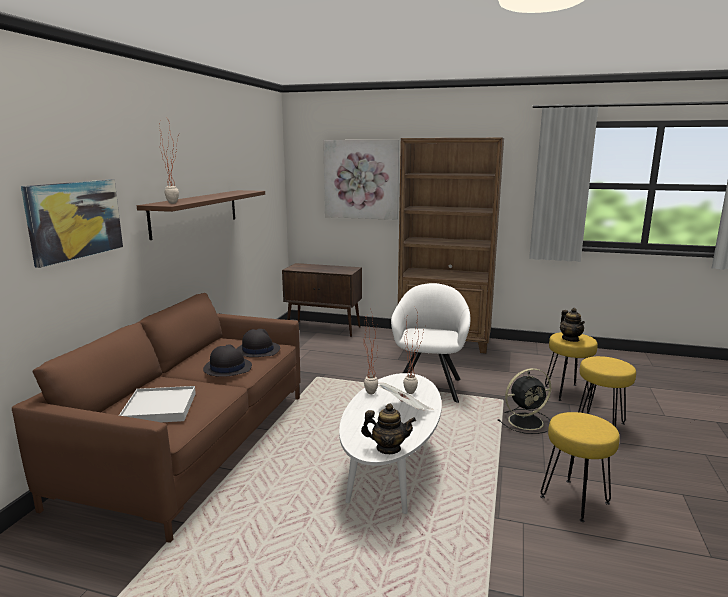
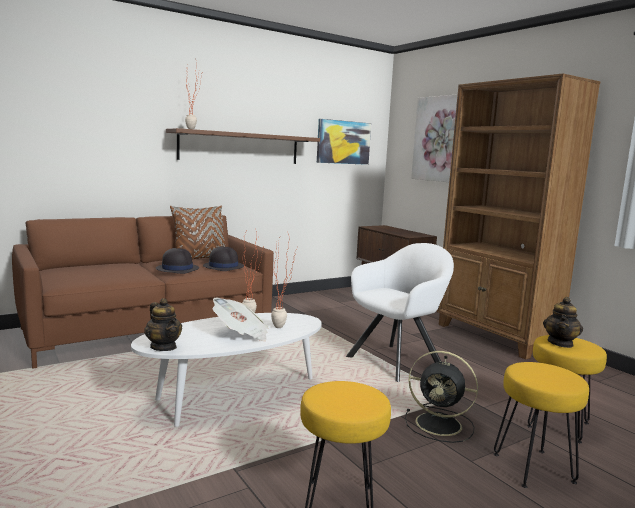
camera: 40 degrees right, 5 degrees down
picture [21,179,123,268] -> picture moved to [317,119,371,165]
white tray [119,386,196,422] -> none
none -> brown pillow [170,205,226,259]

